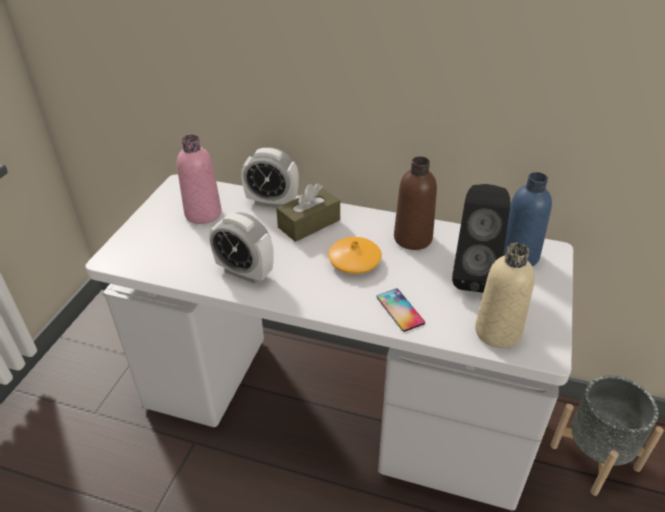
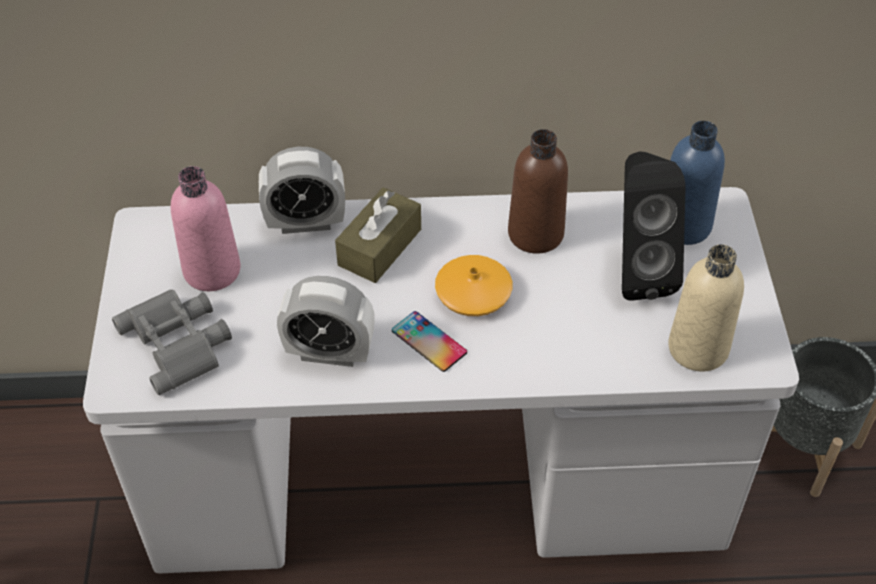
camera: 20 degrees left, 10 degrees up
phone [376,289,425,332] -> phone moved to [392,311,467,372]
none -> grey binoculars [112,290,232,395]

